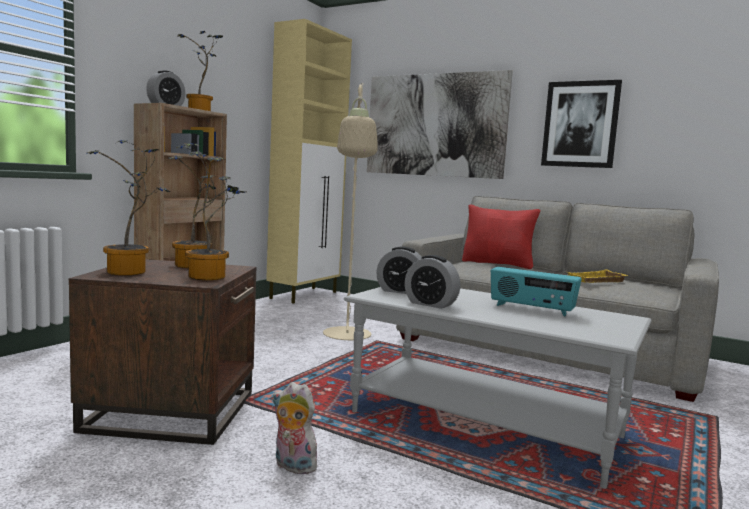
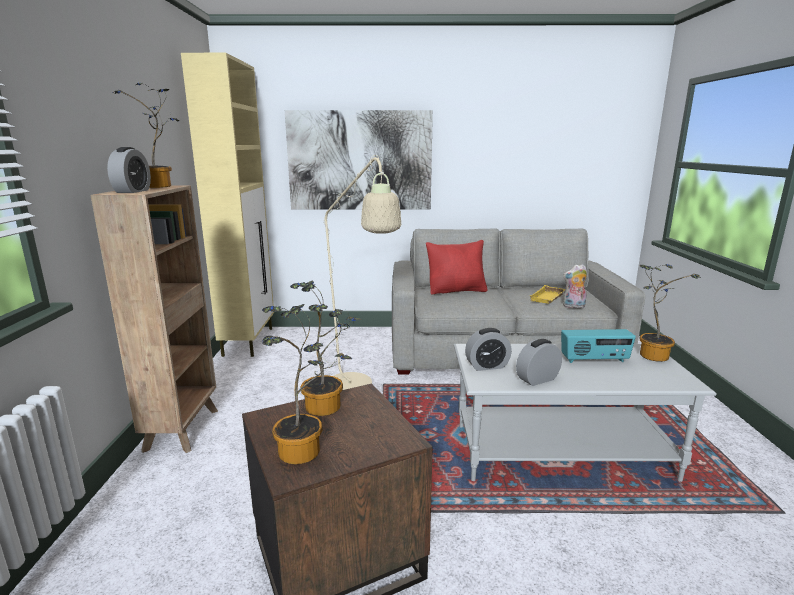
camera: 30 degrees left, 10 degrees up
potted plant [183,143,245,280] -> potted plant moved to [640,264,701,362]
plush toy [273,382,317,474] -> plush toy moved to [563,264,588,308]
alarm clock [405,255,461,309] -> alarm clock turned 150 degrees clockwise [516,339,562,386]
picture [541,80,622,168] -> none

